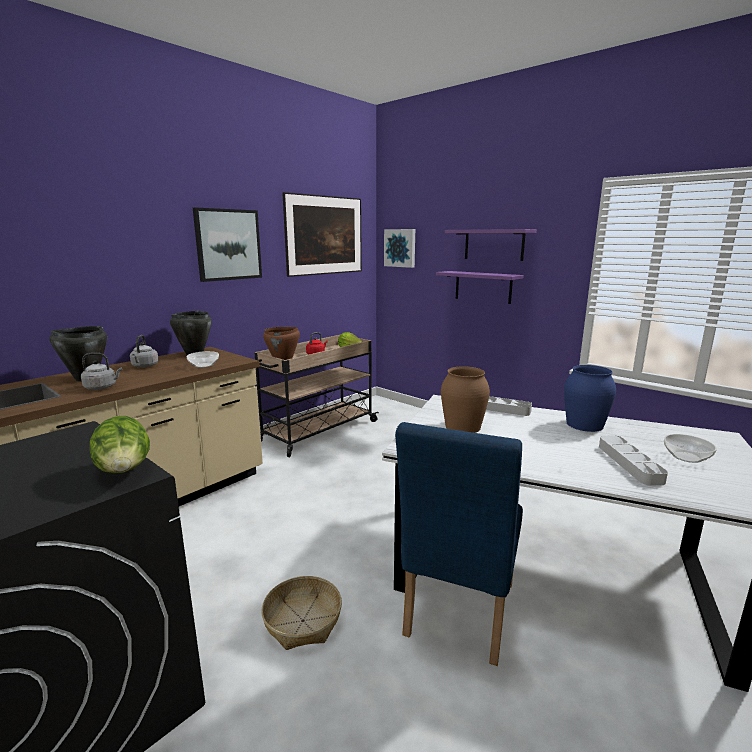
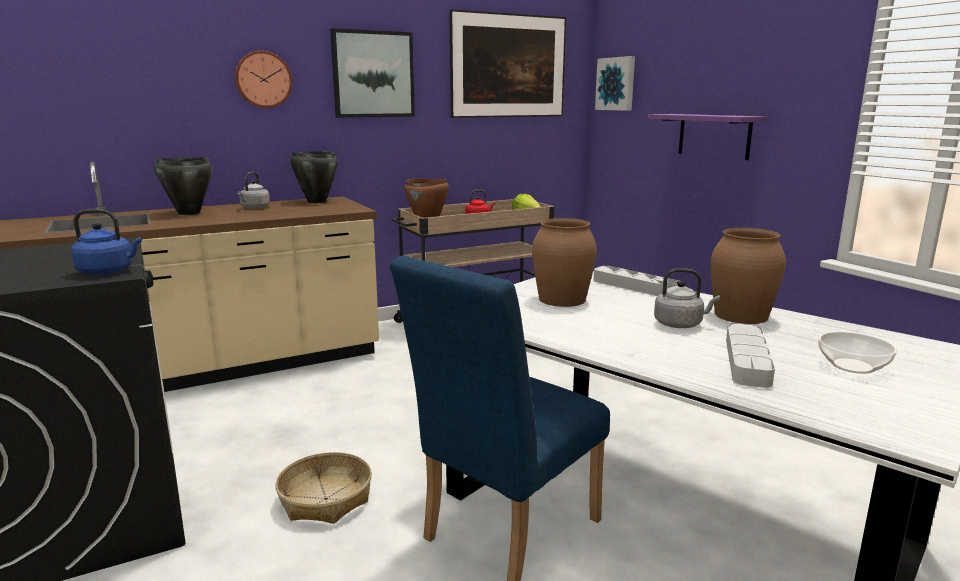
camera: 20 degrees right, 0 degrees up
grey kettle [81,353,122,390] -> grey kettle moved to [654,268,720,328]
lettuce [90,416,150,474] -> blue kettle [71,209,142,275]
bowl [186,351,219,368] -> none
purple shelf [445,229,537,261] -> none
blue vase [564,365,616,432] -> brown vase [711,228,786,324]
none -> wall clock [235,51,292,108]

